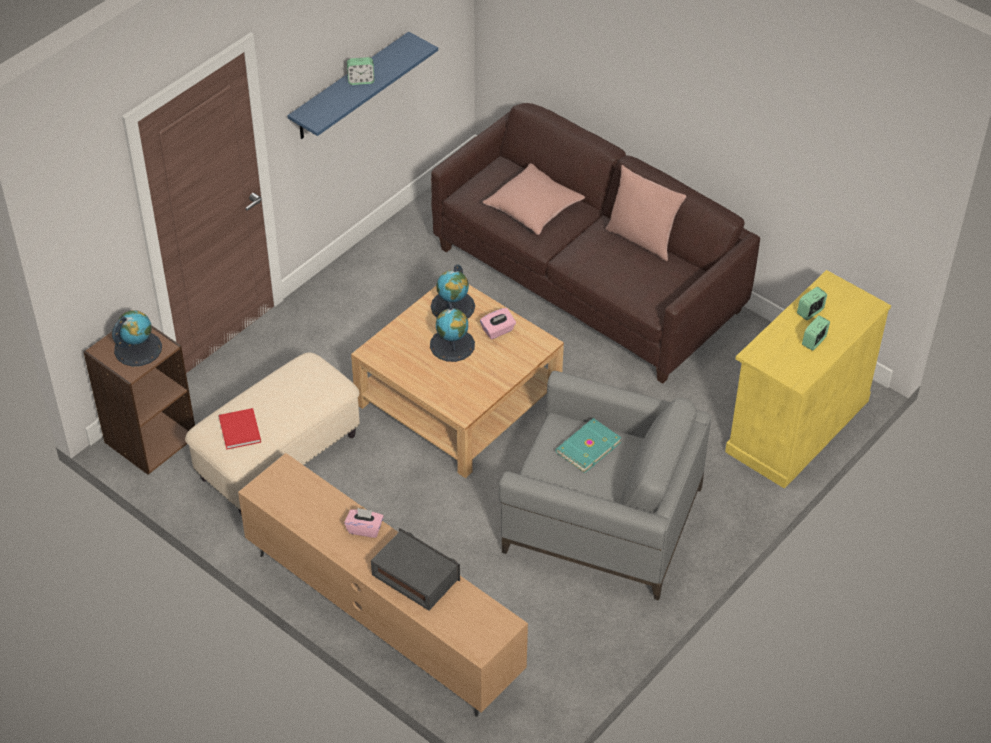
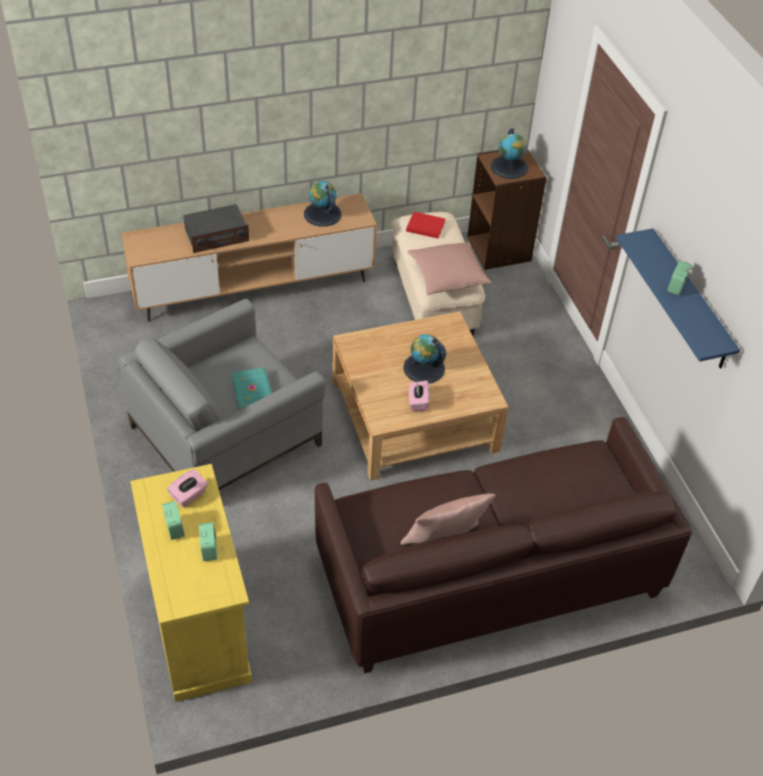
camera: 120 degrees right, 0 degrees up
pink tissue box [344,508,384,538] -> pink tissue box moved to [167,469,208,507]
globe [431,264,475,319] -> globe moved to [304,181,341,227]
pink pillow [483,163,585,235] -> pink pillow moved to [407,242,492,295]

